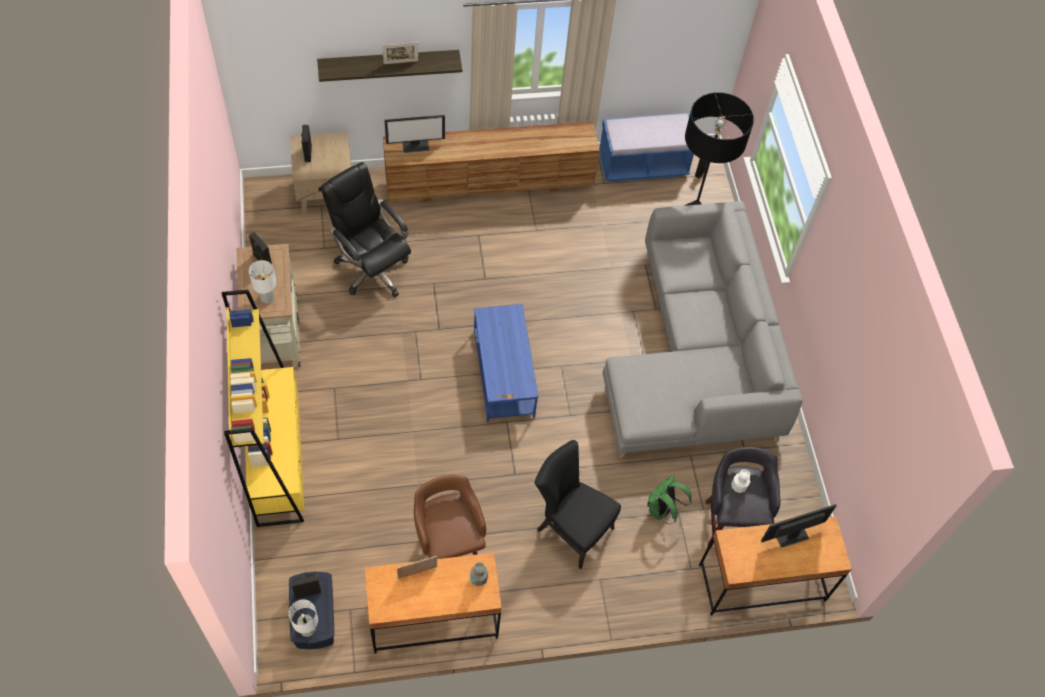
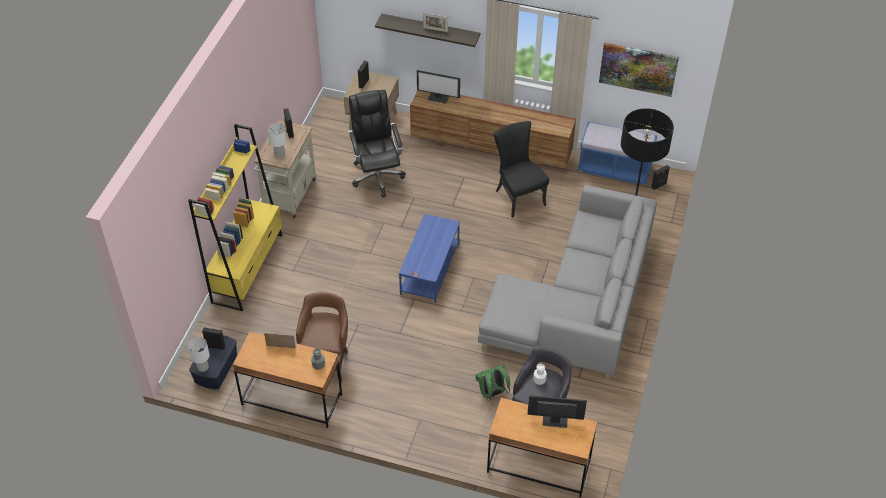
camera: 30 degrees right, 10 degrees down
black chair [535,440,621,569] -> black chair moved to [493,121,549,218]
none -> picture [599,43,679,97]

